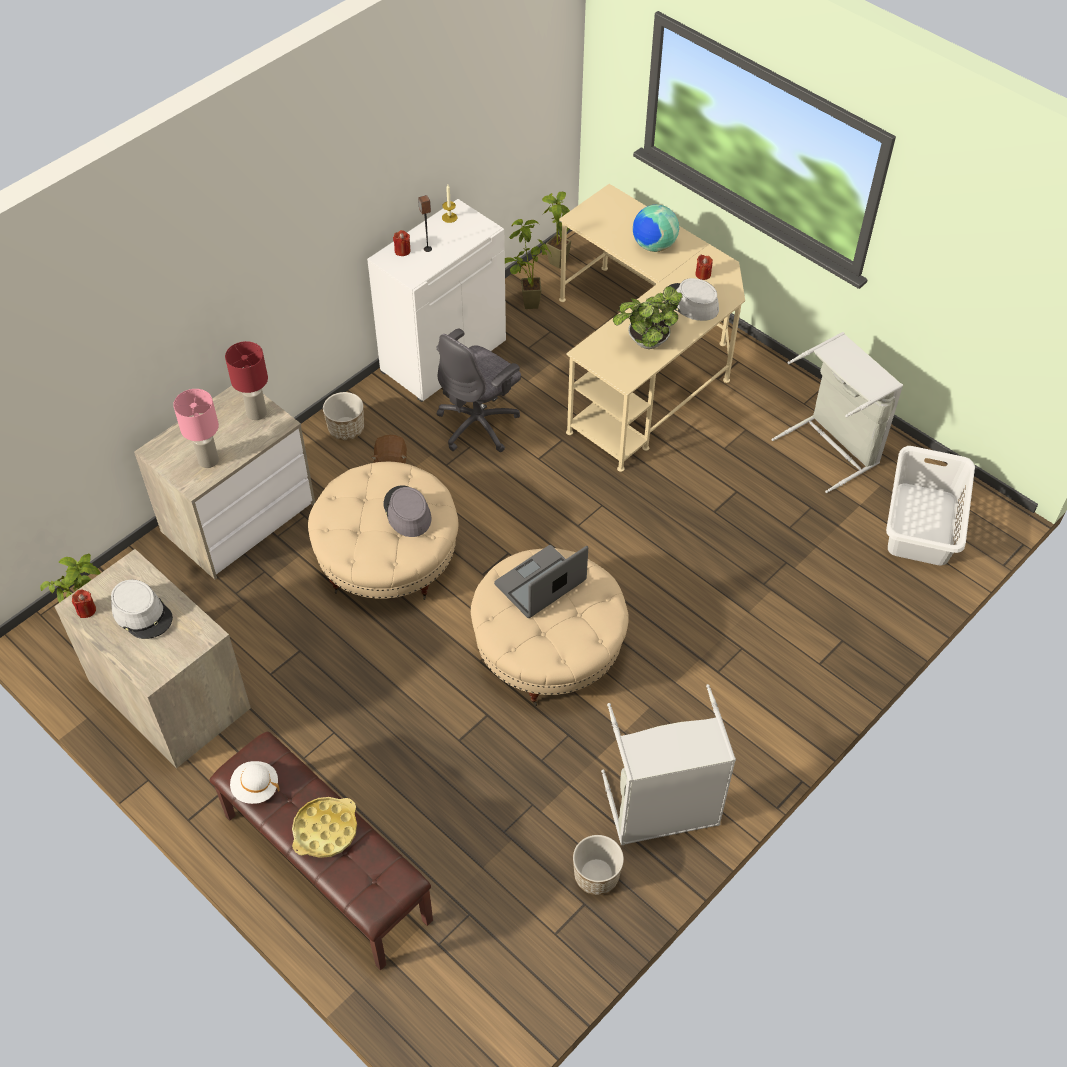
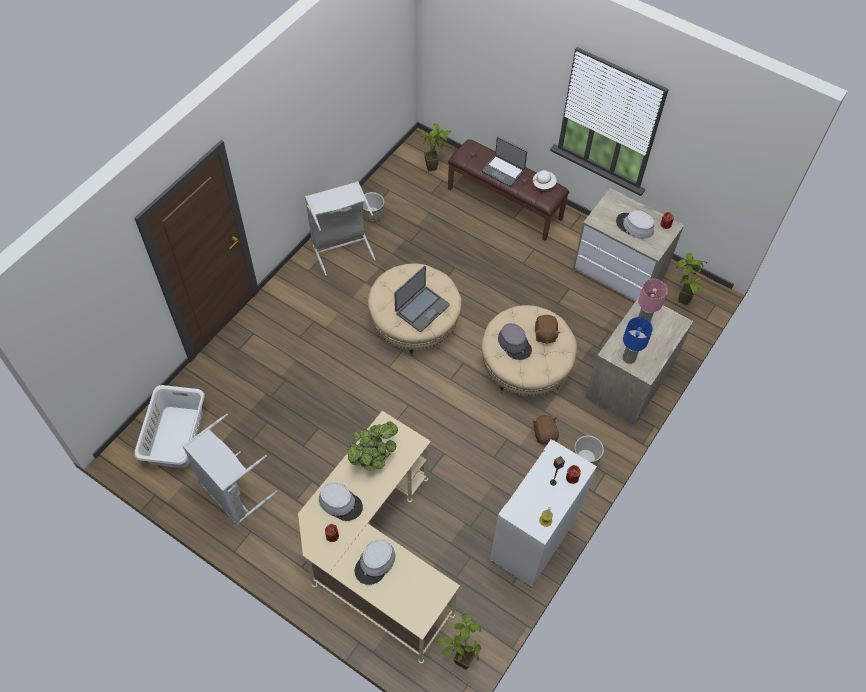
camera: 170 degrees right, 5 degrees up
red table lamp [225,341,268,420] -> blue table lamp [622,317,653,364]
yellow tray [292,797,357,858] -> laptop [481,137,527,187]
grey office chair [436,328,521,452] -> none
potted plant [505,219,552,309] -> potted plant moved to [419,123,451,171]
globe [633,205,679,252] -> grey hat [355,539,395,585]
none -> brown plush toy [535,315,560,344]

